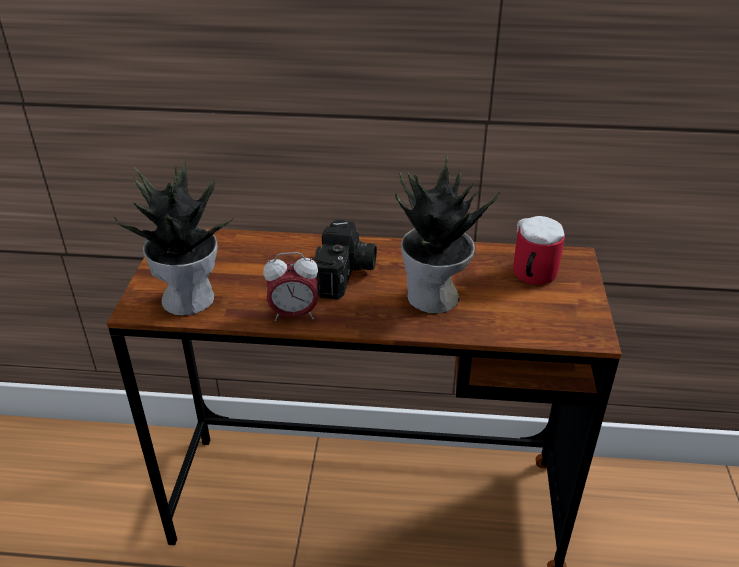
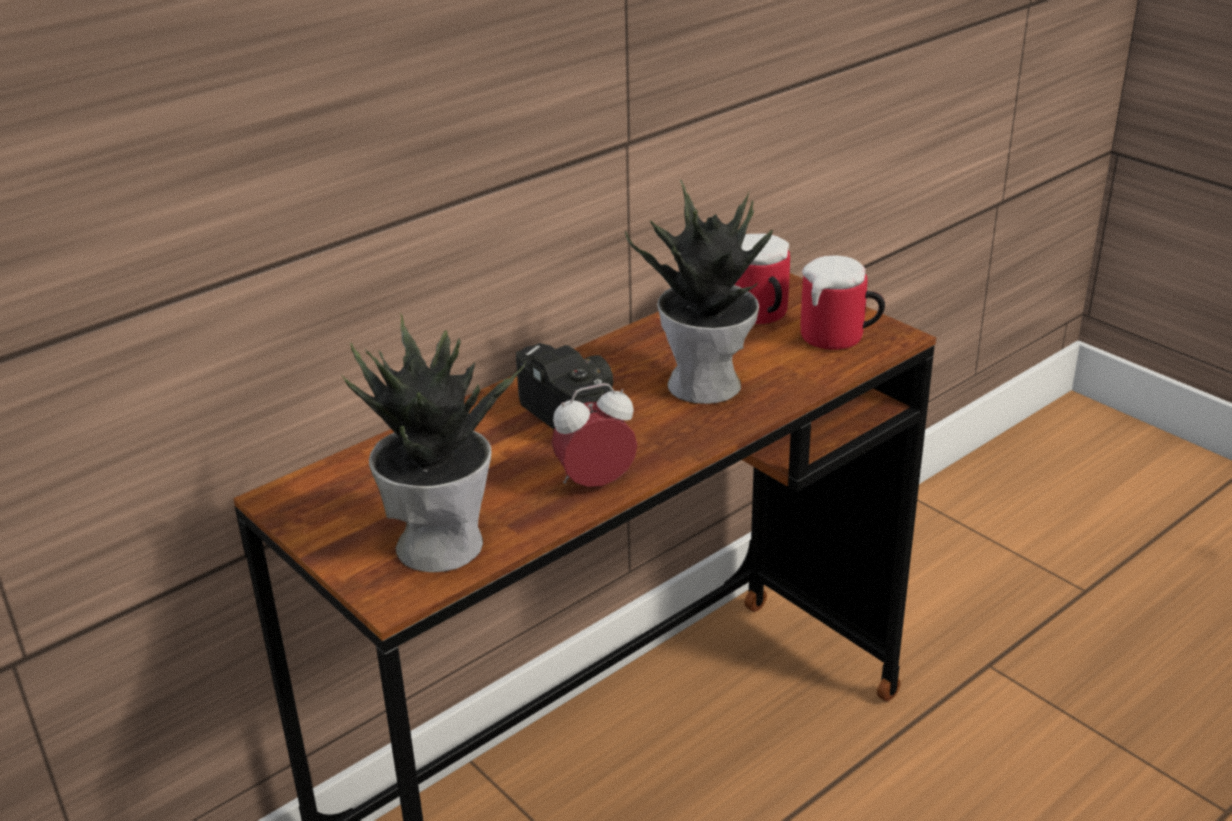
camera: 45 degrees left, 5 degrees down
alarm clock [263,252,318,321] -> alarm clock turned 150 degrees counterclockwise [552,383,637,487]
none -> mug [801,256,885,350]

